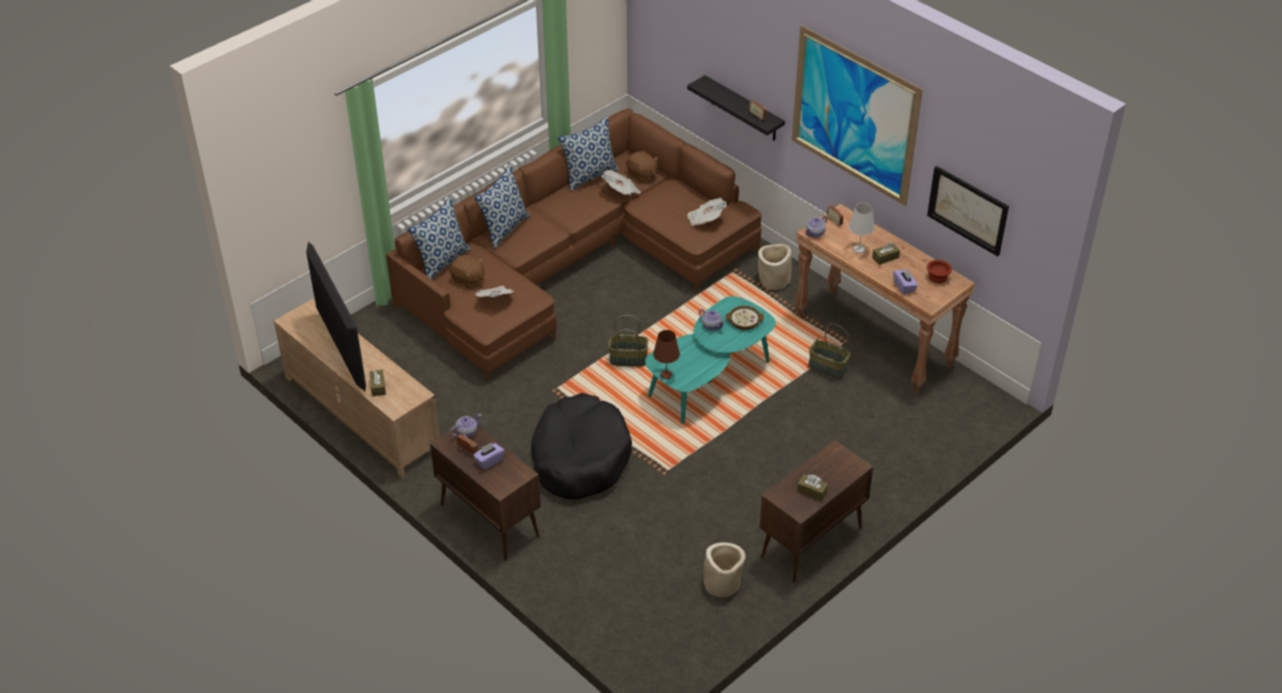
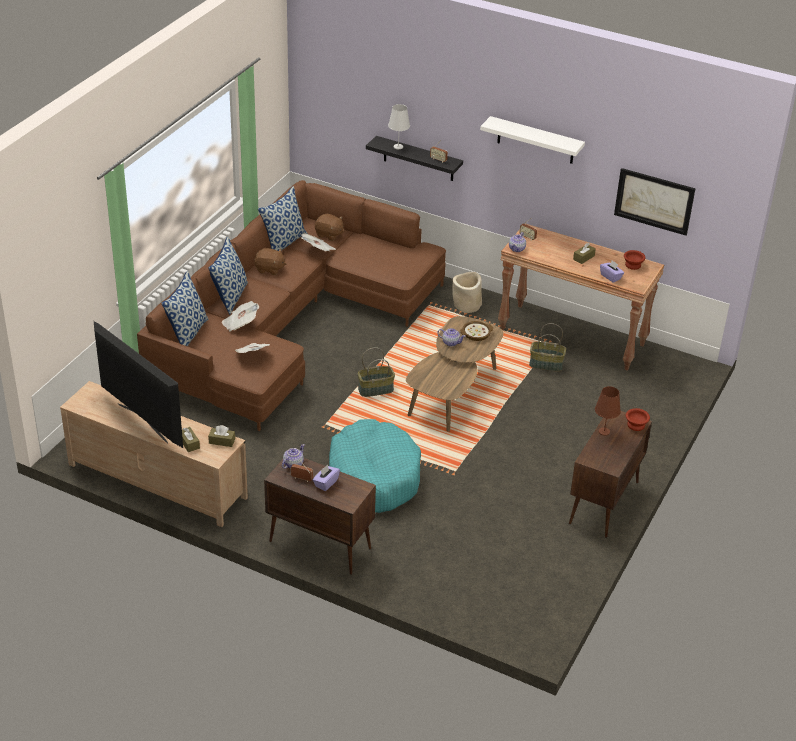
camera: 20 degrees left, 5 degrees down
brown plush toy [450,255,484,289] -> brown plush toy moved to [254,248,286,275]
black dog bed [531,393,632,500] -> turquoise dog bed [329,419,421,513]
turquoise coffee table [645,296,776,424] -> brown coffee table [406,316,504,432]
brown table lamp [653,330,680,379] -> brown table lamp moved to [595,386,621,436]
newspaper [687,198,727,226] -> newspaper moved to [222,301,259,332]
beige planter [704,542,746,597] -> none
picture [792,25,923,206] -> white shelf [480,116,585,164]
brown tissue box [797,474,828,501] -> brown tissue box moved to [208,425,235,447]
white table lamp [848,203,875,253] -> white table lamp moved to [388,104,410,149]
none -> brown bowl [626,408,650,431]

